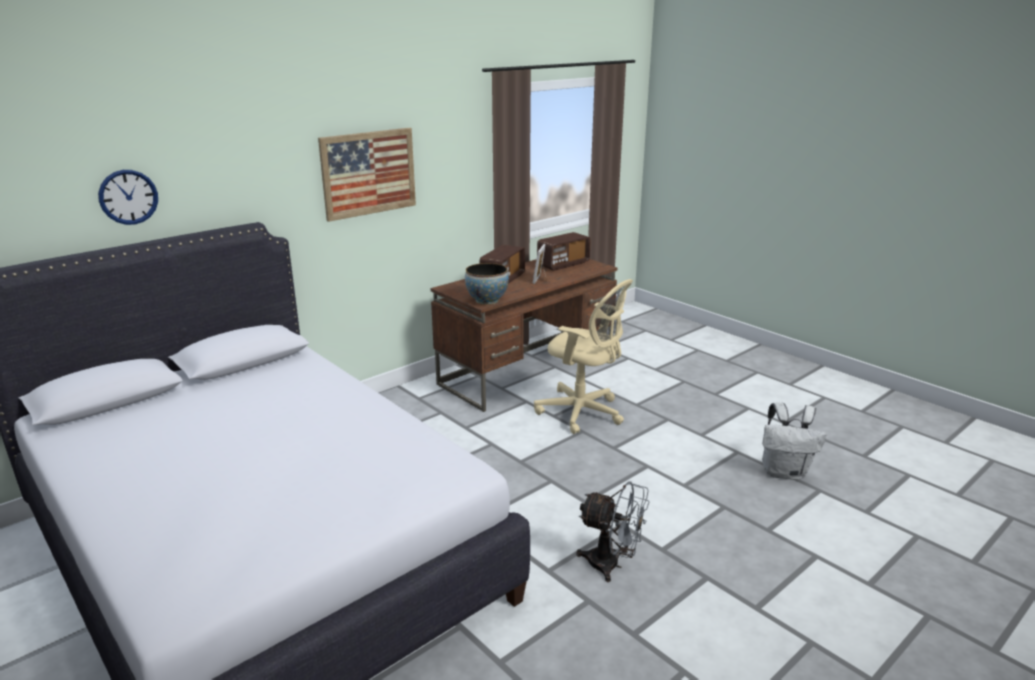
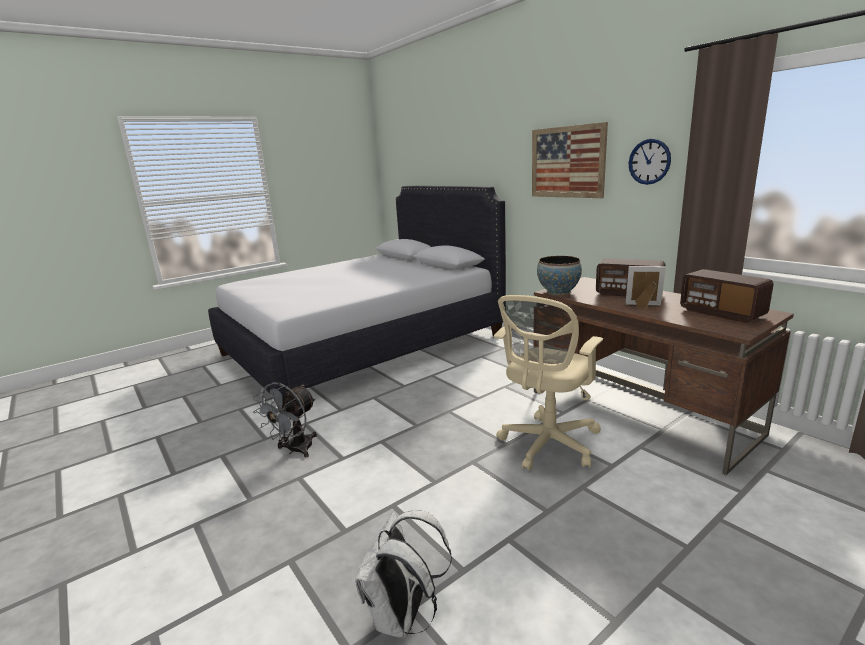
camera: 95 degrees right, 5 degrees down
wall clock [98,170,158,225] -> wall clock moved to [629,139,671,185]

